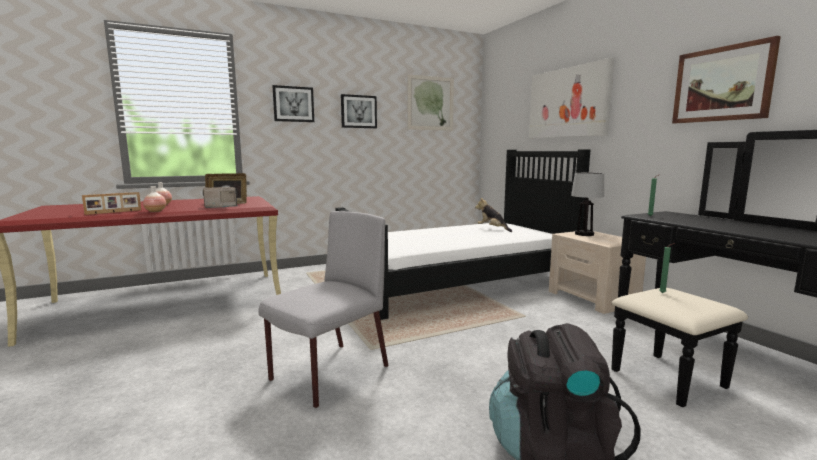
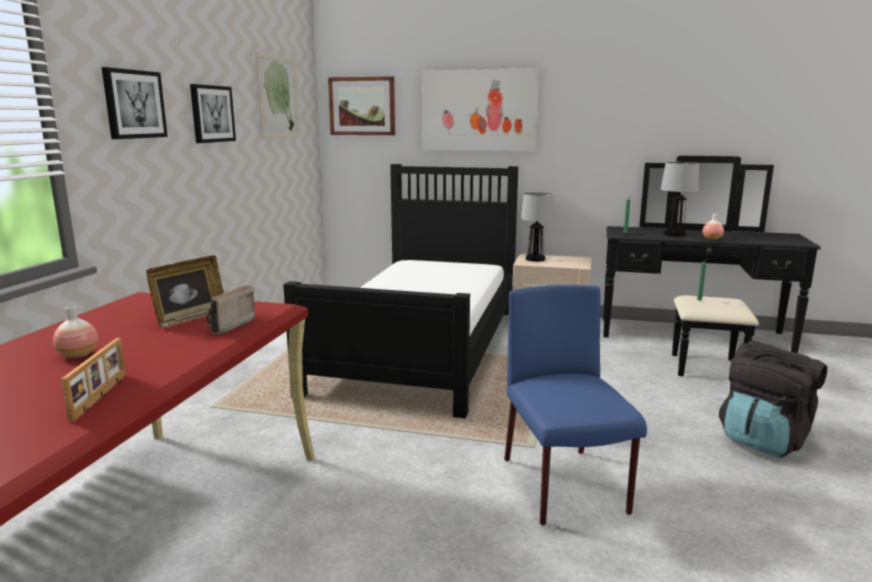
camera: 50 degrees left, 5 degrees up
vase [143,186,166,212] -> vase moved to [703,213,724,240]
grey chair [258,211,388,408] -> blue chair [504,285,647,526]
plush toy [475,198,512,232] -> none
picture [672,36,781,123] -> picture moved to [328,76,395,135]
none -> table lamp [661,162,699,237]

